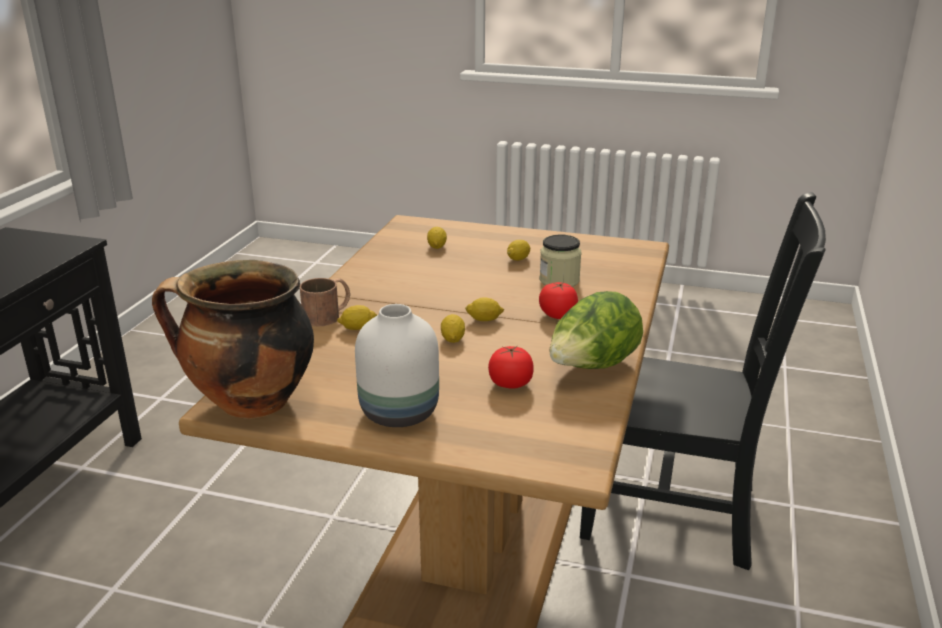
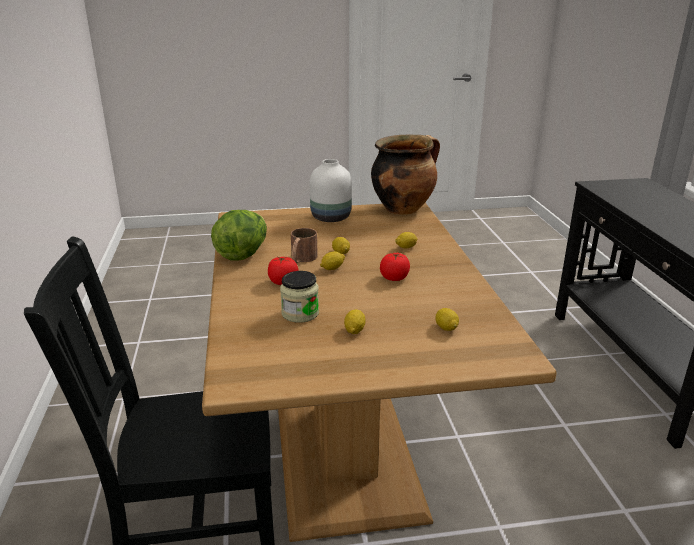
camera: 155 degrees right, 0 degrees up
brown mug [300,278,350,326] -> brown mug moved to [291,228,318,263]
tomato [488,346,534,389] -> tomato moved to [380,253,410,281]

